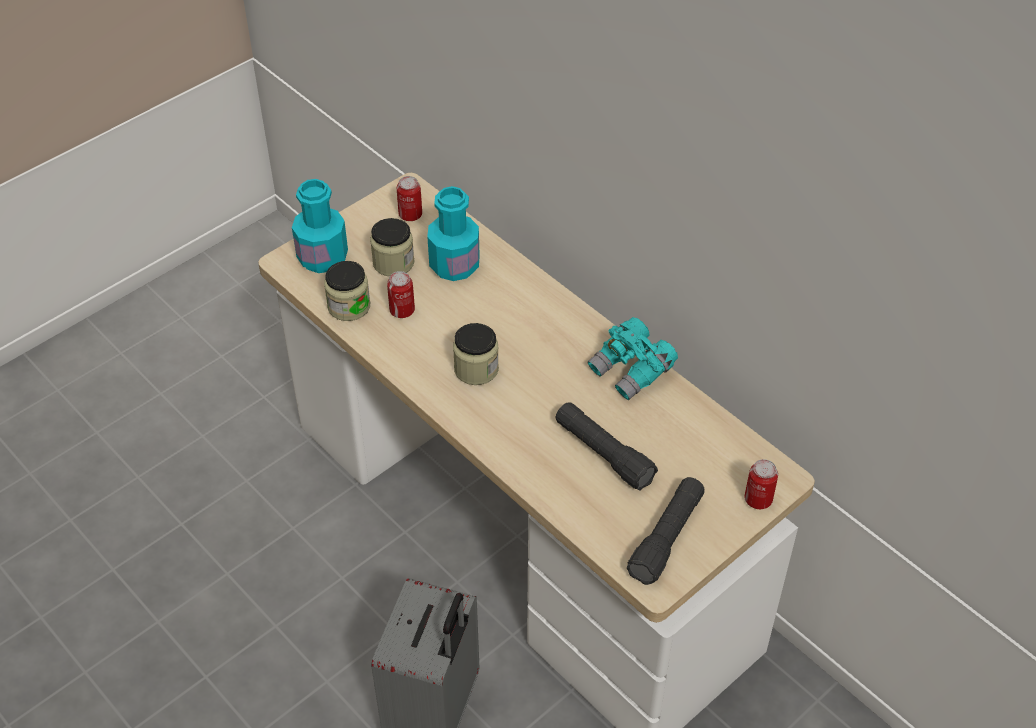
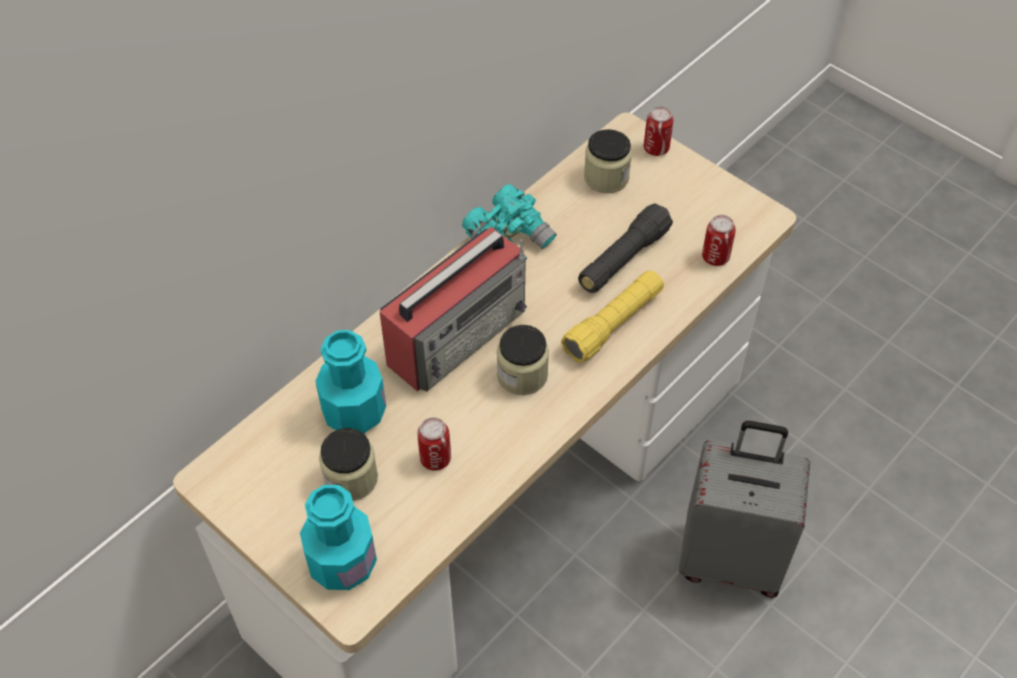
camera: 95 degrees left, 5 degrees up
jar [324,261,370,321] -> jar moved to [584,129,632,193]
can [397,176,422,221] -> can moved to [702,215,736,266]
black flashlight [627,477,704,585] -> none
none -> radio [380,227,527,391]
none -> yellow flashlight [561,270,664,363]

